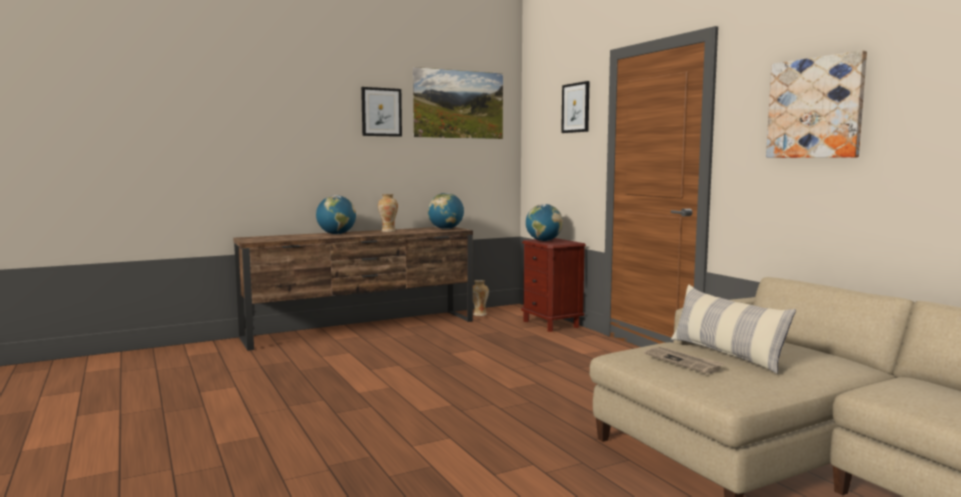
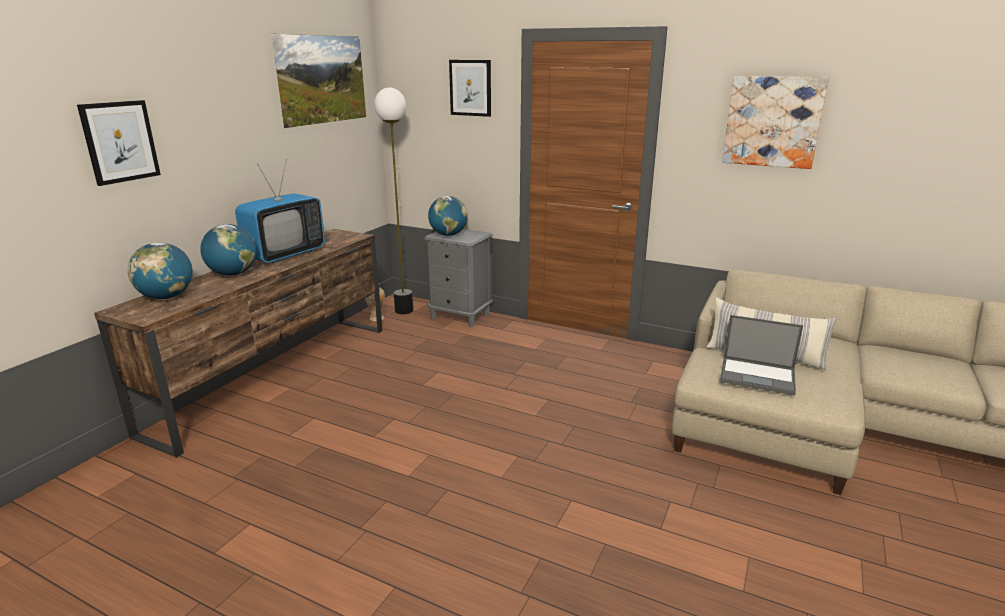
camera: 35 degrees left, 15 degrees up
picture [361,87,402,137] -> picture moved to [77,100,161,186]
vase [378,194,398,232] -> television [235,159,325,263]
globe [428,193,464,229] -> globe moved to [128,242,193,299]
brown nightstand [521,238,586,332] -> grey nightstand [424,229,493,327]
newspaper [644,347,724,374] -> laptop [719,315,803,395]
none -> floor lamp [374,87,413,314]

